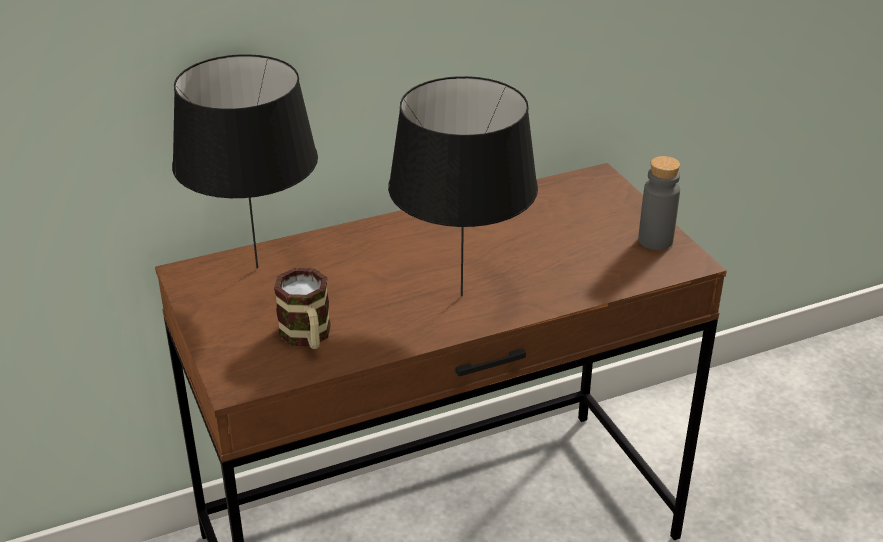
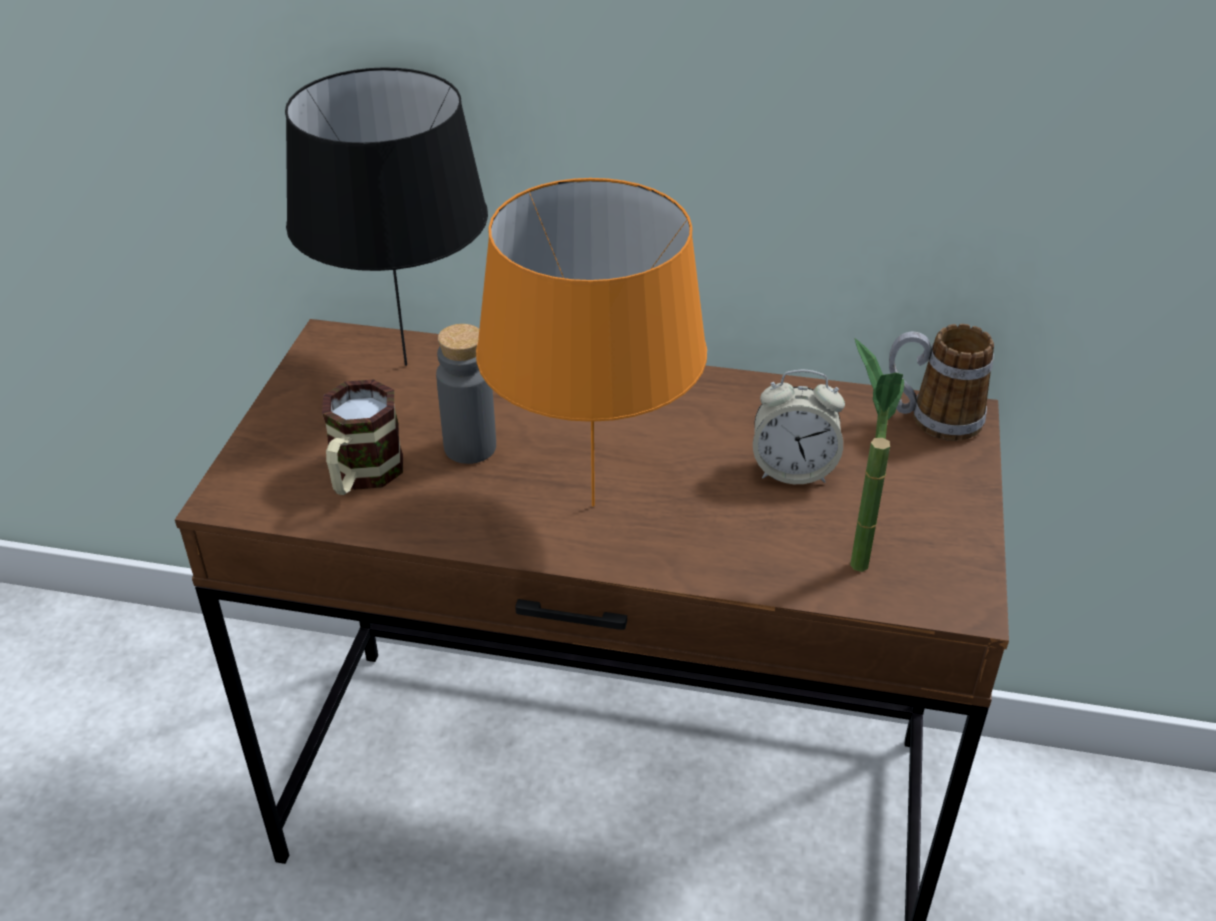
camera: 35 degrees right, 5 degrees up
black table lamp [388,76,538,296] -> orange table lamp [476,178,707,506]
grey bottle [638,156,680,250] -> grey bottle moved to [436,324,496,464]
none -> alarm clock [753,370,845,484]
none -> potted plant [850,338,904,572]
none -> mug [889,324,994,441]

